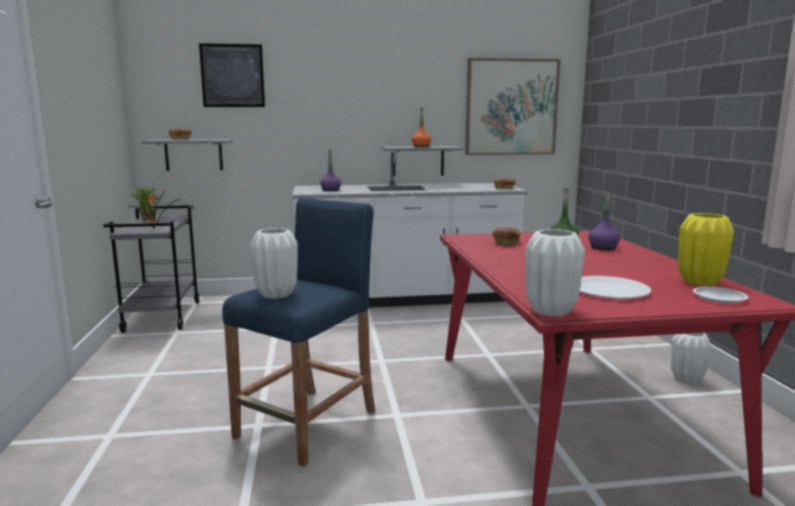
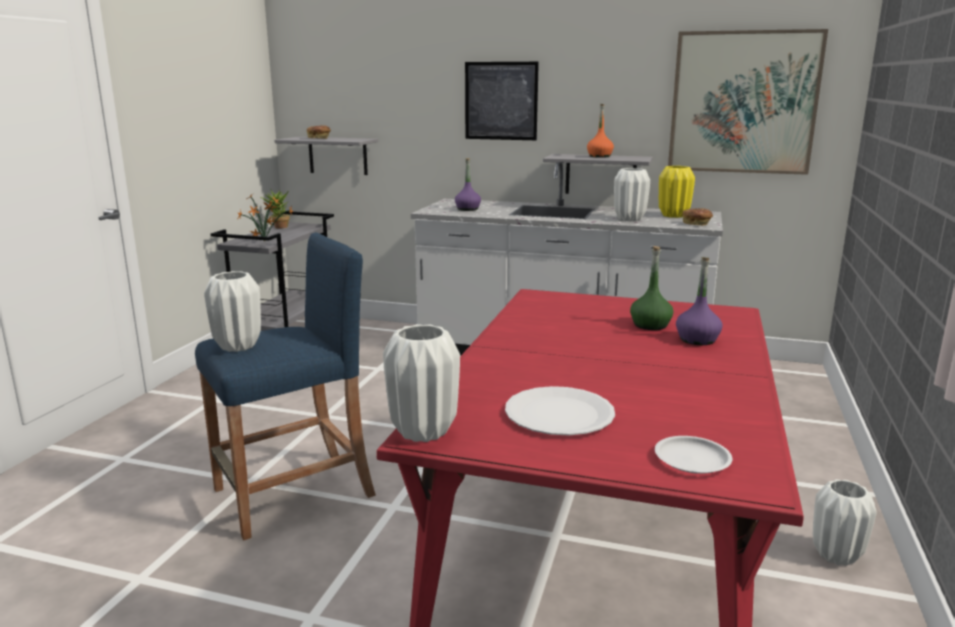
camera: 25 degrees right, 5 degrees up
picture [199,43,265,107] -> picture moved to [465,62,539,140]
bread [492,228,521,245] -> none
yellow vase [678,213,734,286] -> yellow vase moved to [659,166,695,218]
none -> white vase [614,168,650,221]

